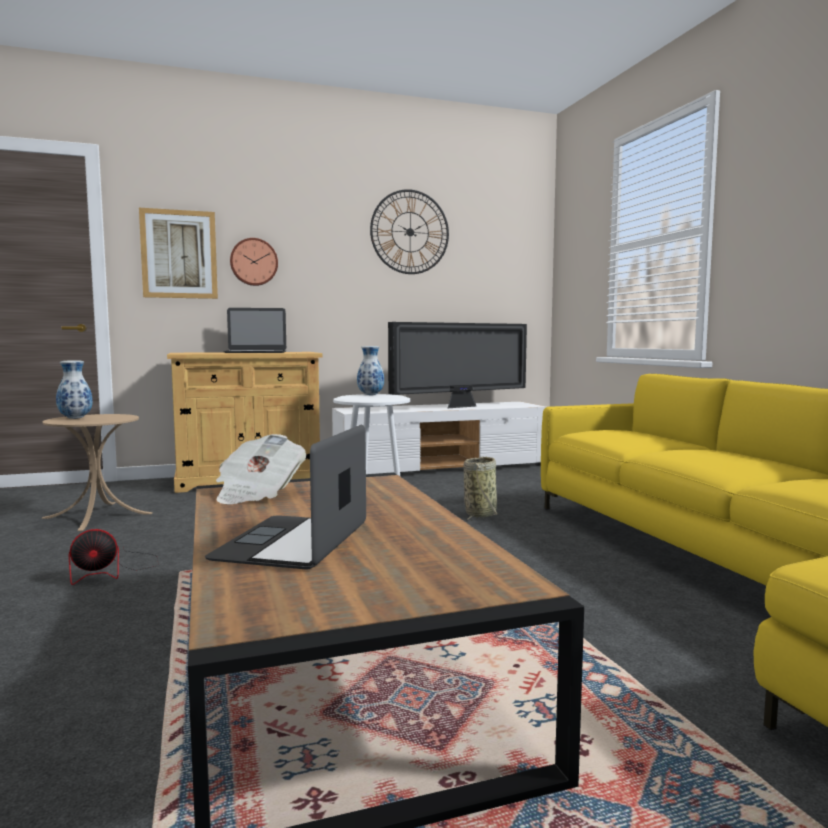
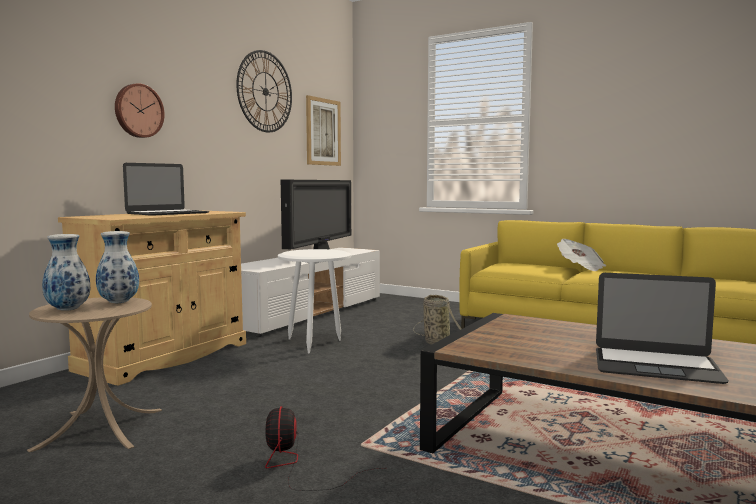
camera: 40 degrees left, 0 degrees up
fan [69,529,159,585] -> fan turned 150 degrees clockwise [265,406,384,491]
picture [139,208,218,299] -> picture moved to [306,95,341,166]
laptop [205,425,366,569] -> laptop turned 45 degrees counterclockwise [596,273,729,384]
newspaper [216,434,306,504] -> newspaper moved to [557,239,606,271]
vase [357,346,384,395] -> vase moved to [96,231,139,303]

